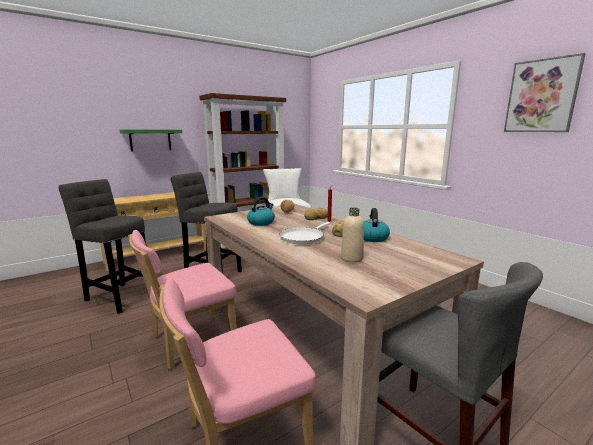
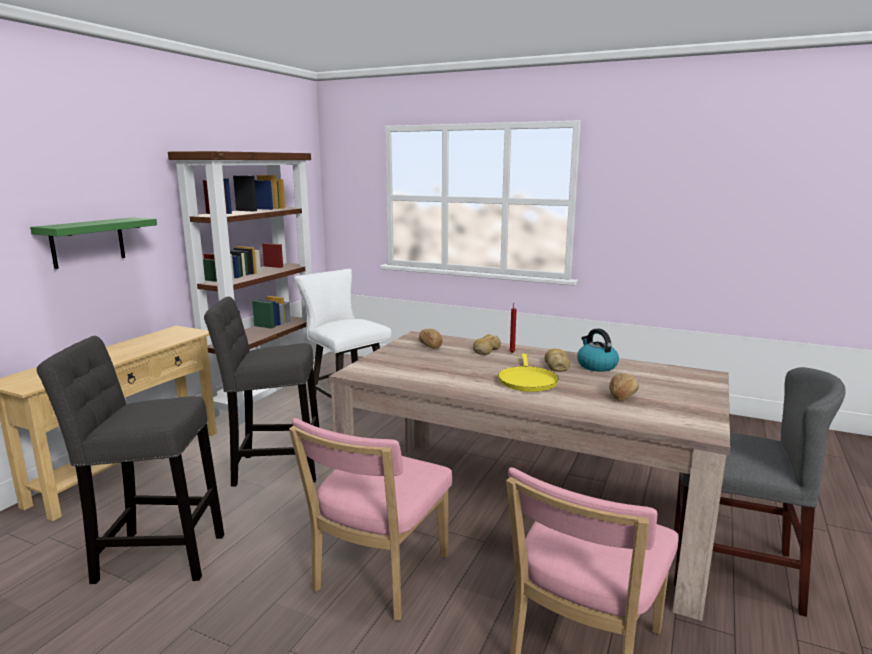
camera: 30 degrees left, 0 degrees up
kettle [247,197,275,226] -> none
white frying pan [280,222,330,244] -> yellow frying pan [498,354,559,392]
beige bottle [341,208,364,262] -> bread [609,373,639,401]
picture [504,53,586,132] -> none

